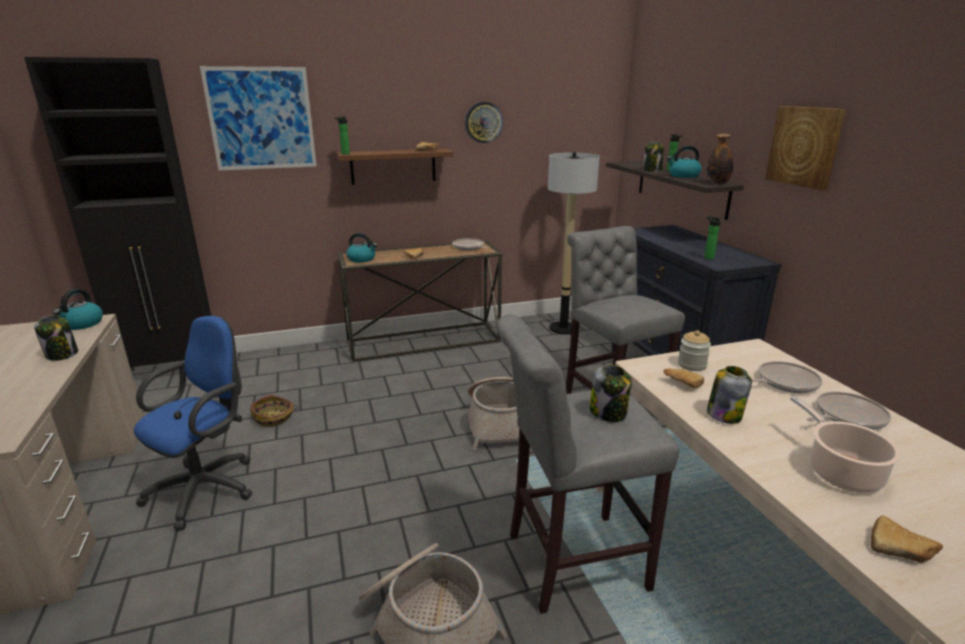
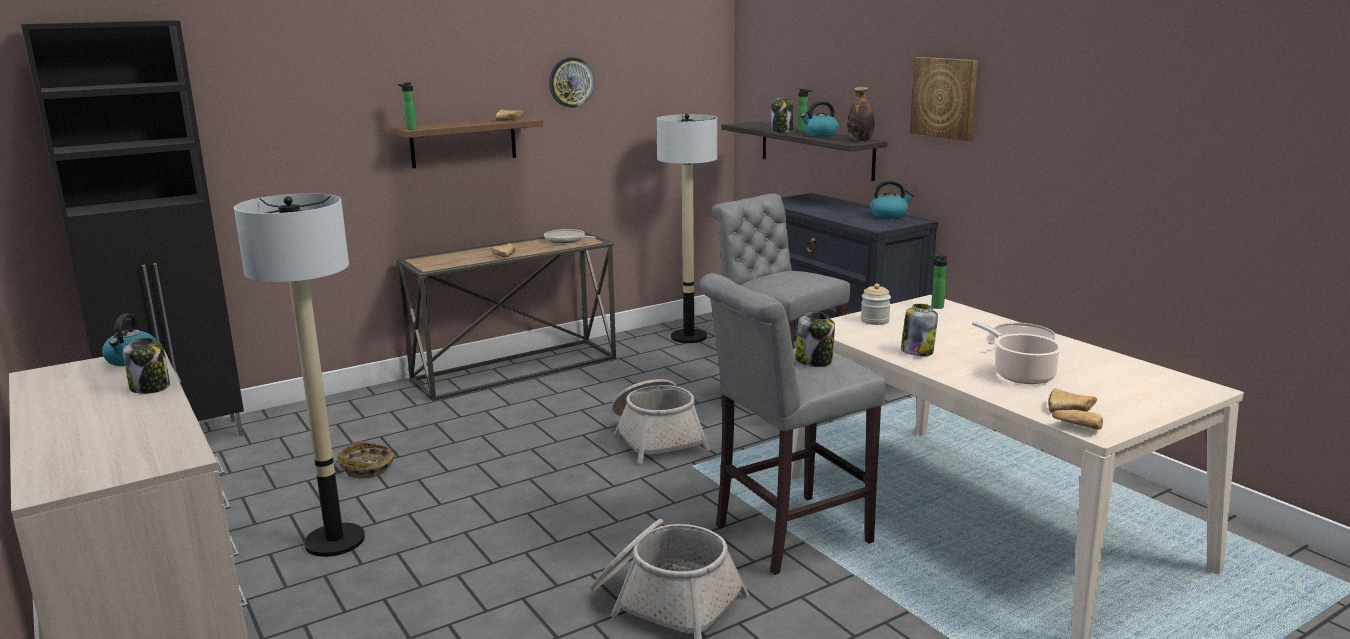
camera: 15 degrees left, 5 degrees down
blue office chair [134,316,253,530] -> floor lamp [234,193,365,557]
picture [200,66,317,171] -> none
kettle [346,233,377,263] -> kettle moved to [870,180,914,219]
bread [663,368,704,388] -> bread moved to [1052,410,1103,430]
bottle [704,216,721,260] -> bottle moved to [929,255,947,309]
frying pan [752,361,823,393] -> none

